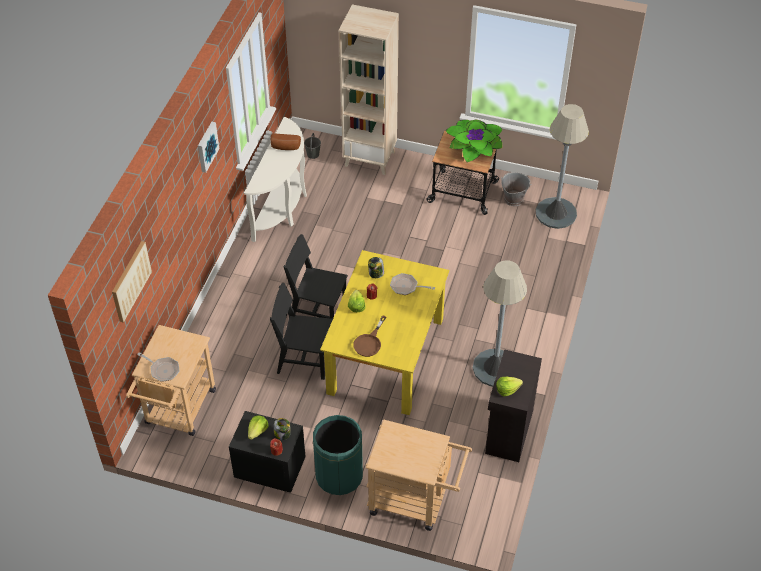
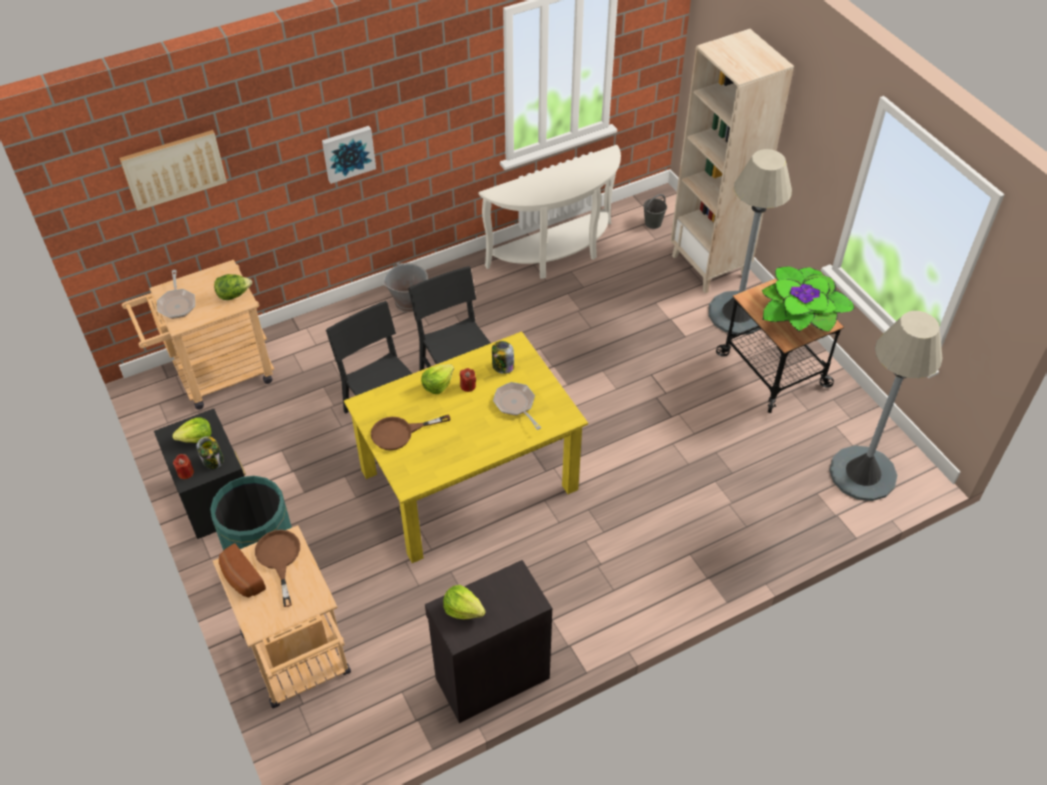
camera: 45 degrees right, 0 degrees up
picture [198,122,219,173] -> picture moved to [322,126,376,184]
bread [270,133,301,150] -> bread moved to [219,543,266,597]
grey floor lamp [473,260,527,387] -> grey floor lamp moved to [709,149,792,335]
grey bucket [501,172,532,206] -> grey bucket moved to [383,262,428,312]
none -> lettuce [214,274,252,300]
none -> brown frying pan [255,530,300,607]

